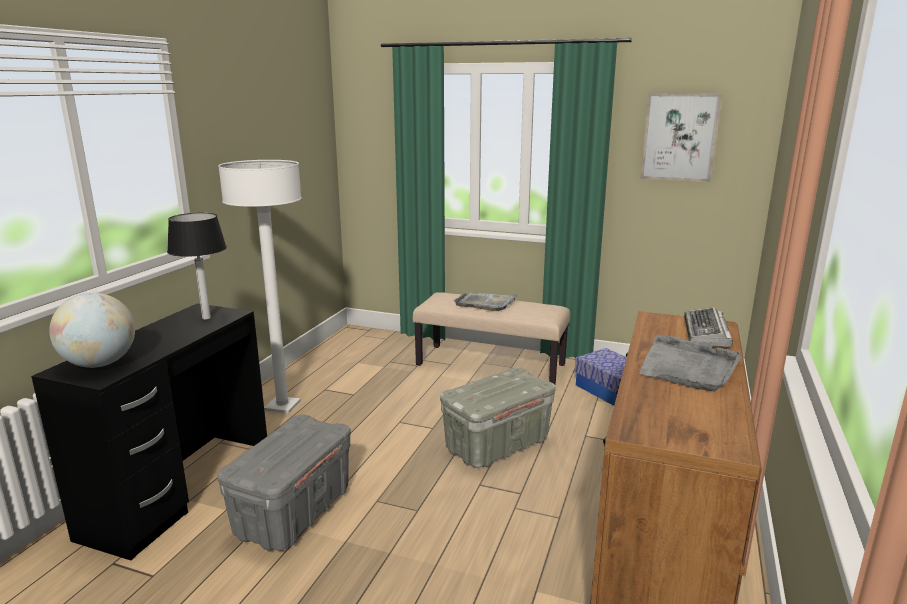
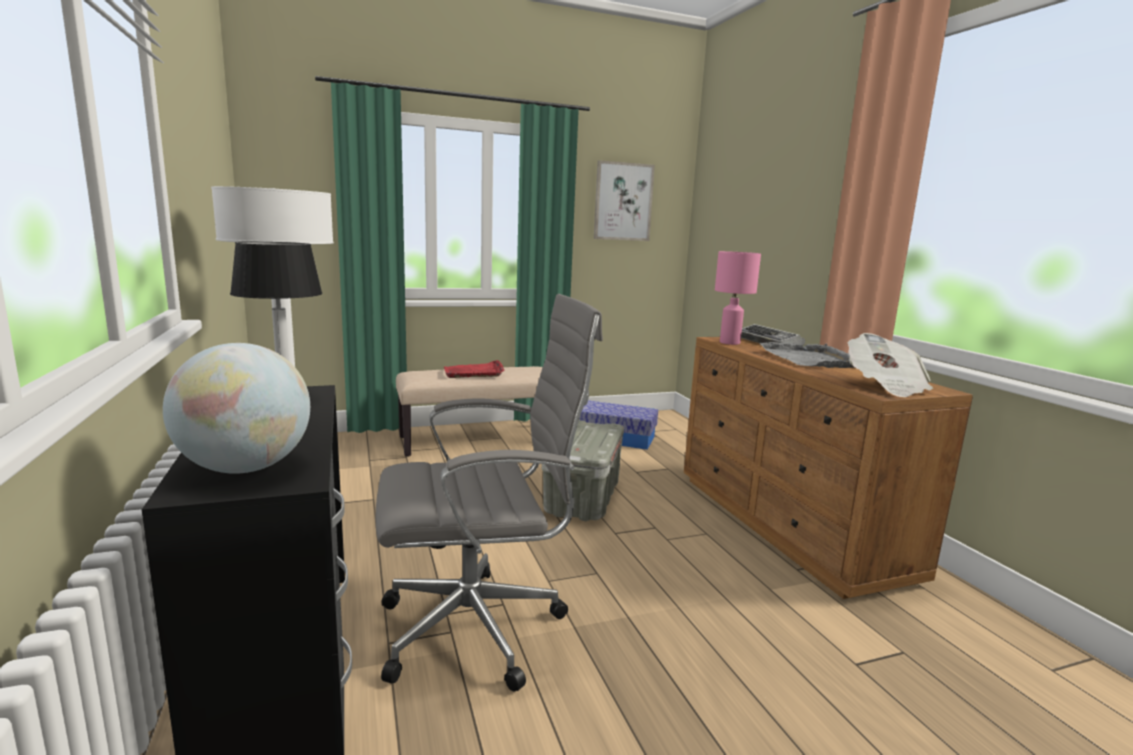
camera: 40 degrees left, 5 degrees down
grey storage box [217,415,351,551] -> grey office chair [376,294,603,691]
grey tray [454,293,518,311] -> red tray [444,360,505,378]
none -> pink table lamp [715,251,761,345]
none -> newspaper [848,333,933,397]

